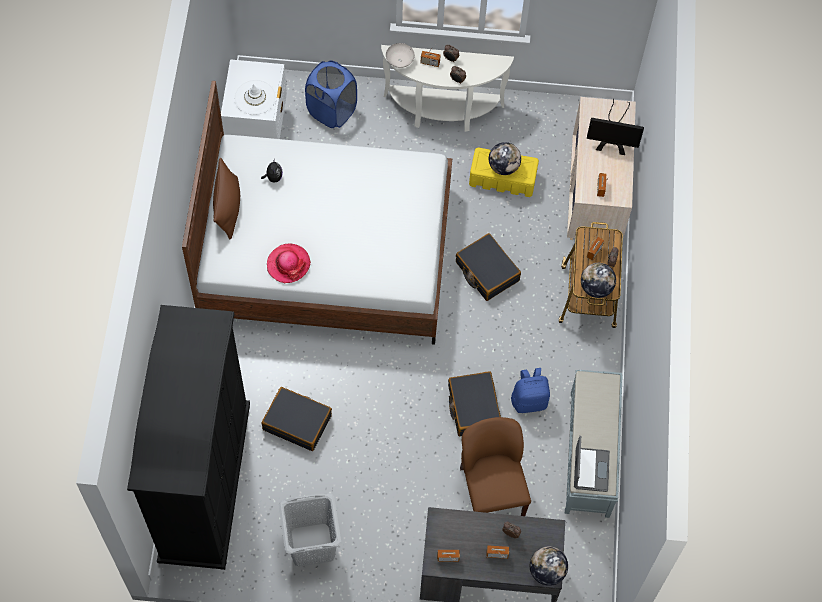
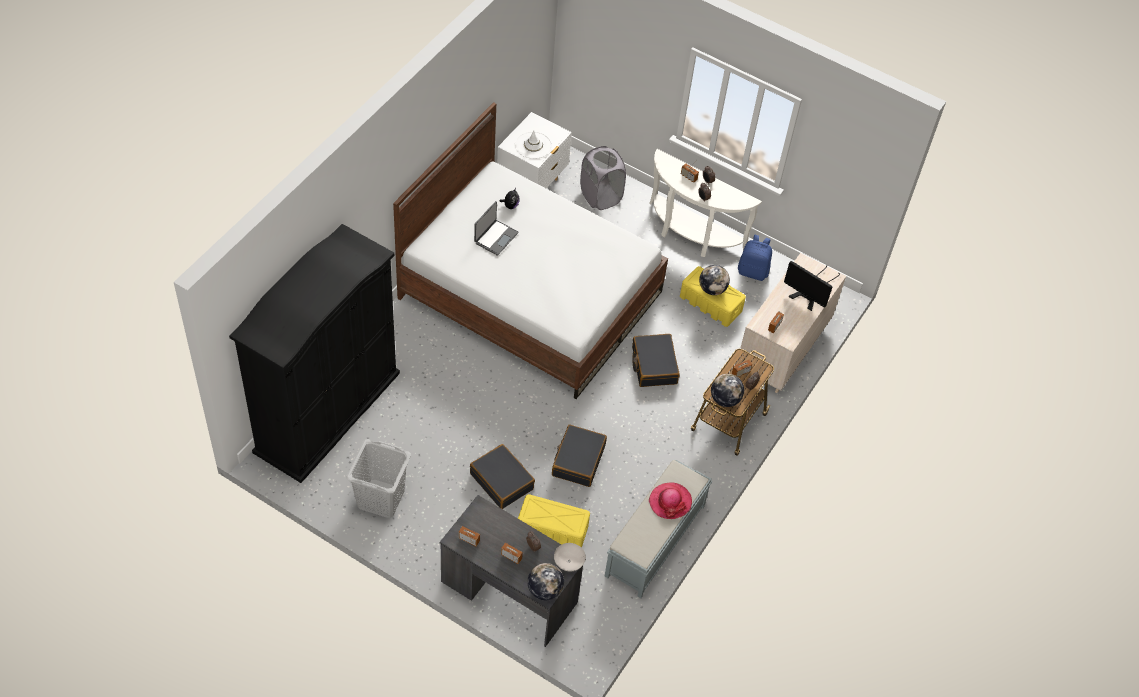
camera: 25 degrees right, 10 degrees down
brown pillow [213,158,240,239] -> none
black suitcase [261,387,332,451] -> black suitcase moved to [470,444,535,509]
hat [267,244,311,283] -> hat moved to [649,482,692,519]
blue laundry basket [305,61,357,128] -> grey laundry basket [580,146,626,210]
white bowl [386,43,415,68] -> white bowl moved to [554,543,586,571]
brown chair [460,417,531,516] -> yellow storage box [518,494,590,548]
blue backpack [511,368,550,413] -> blue backpack moved to [738,235,772,281]
laptop [574,436,610,492] -> laptop moved to [474,201,518,256]

